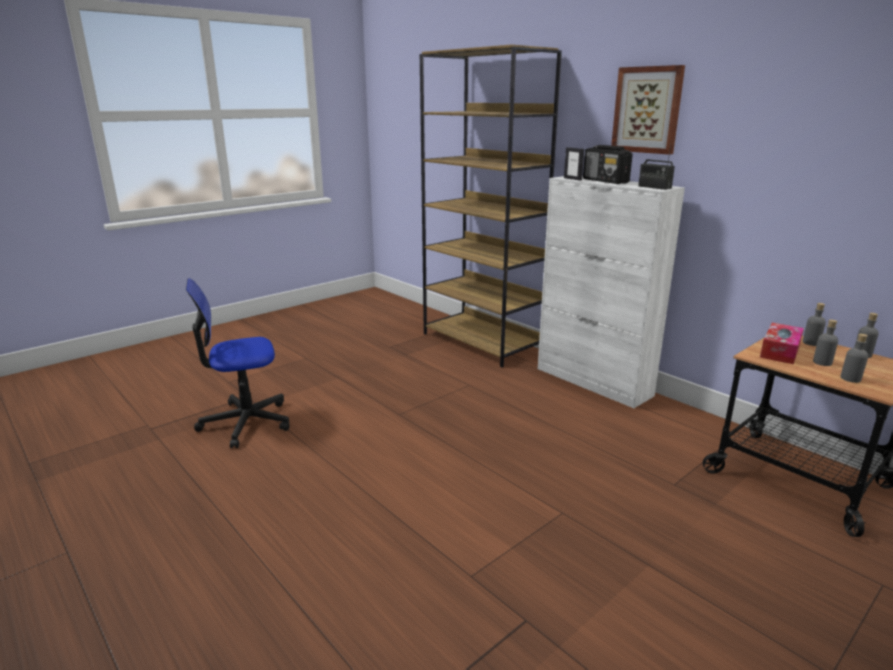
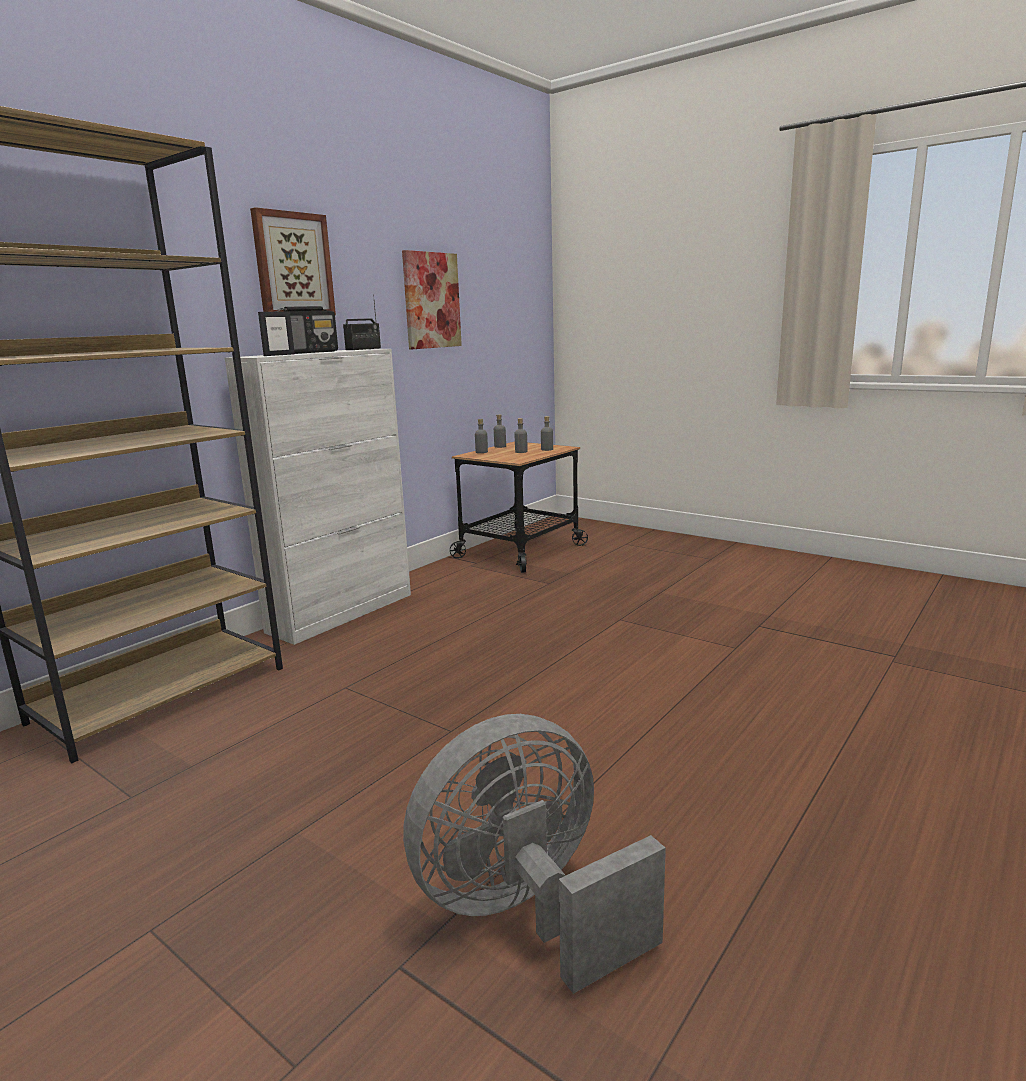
camera: 100 degrees left, 5 degrees down
office chair [186,278,290,448] -> grey fan [403,714,666,994]
tissue box [760,323,804,364] -> none
none -> picture [402,250,462,349]

